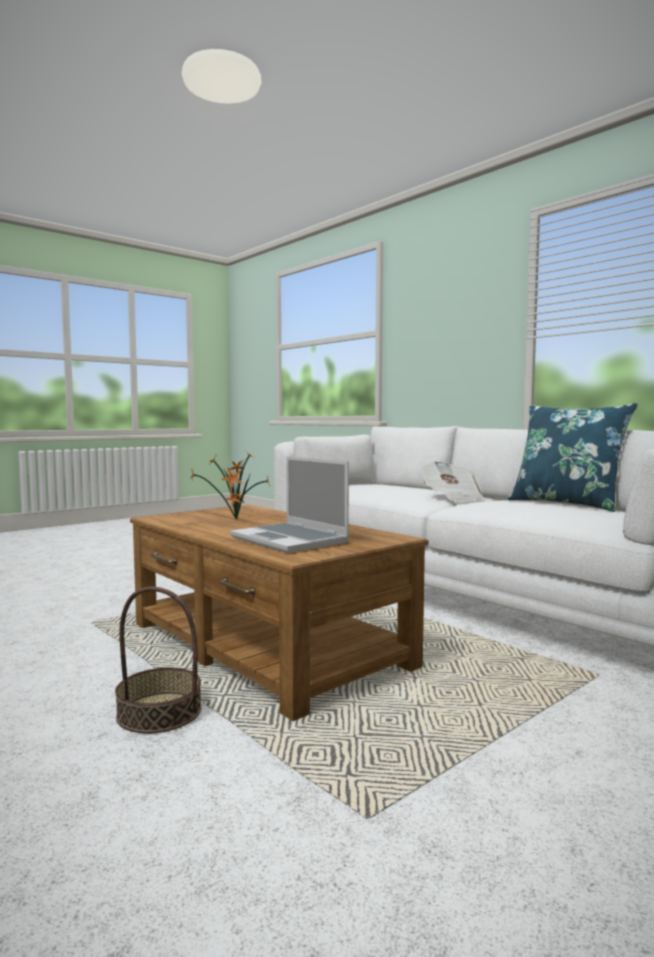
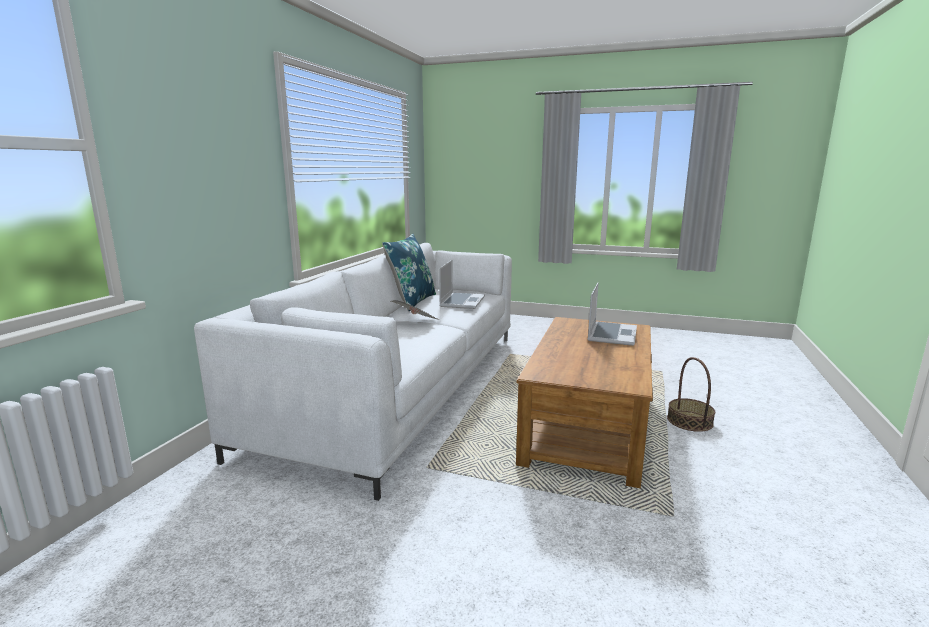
camera: 120 degrees left, 10 degrees up
potted plant [190,451,270,519] -> none
none -> laptop [439,260,485,309]

